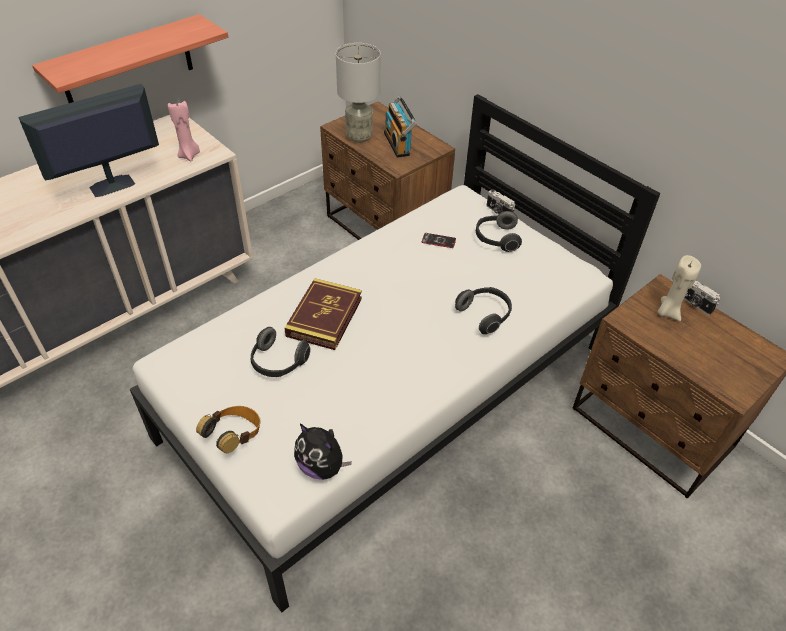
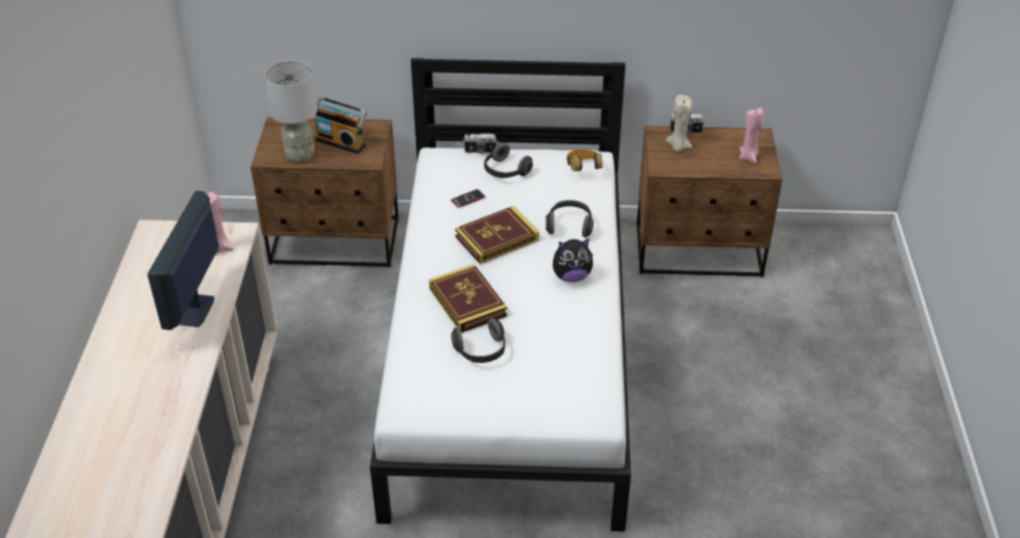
camera: 45 degrees left, 5 degrees down
shelf [32,14,228,103] -> none
headphones [196,406,261,453] -> headphones moved to [566,149,602,171]
plush toy [294,424,352,480] -> plush toy moved to [553,239,593,282]
none -> book [455,206,539,264]
none -> pink candle [739,108,764,163]

